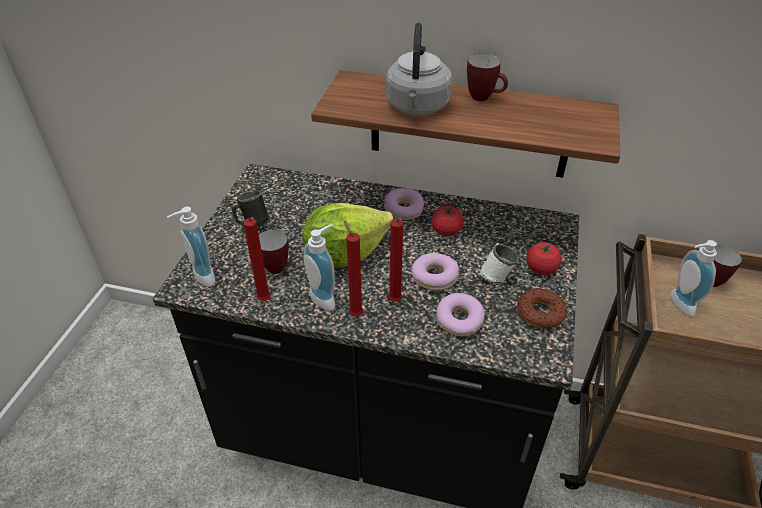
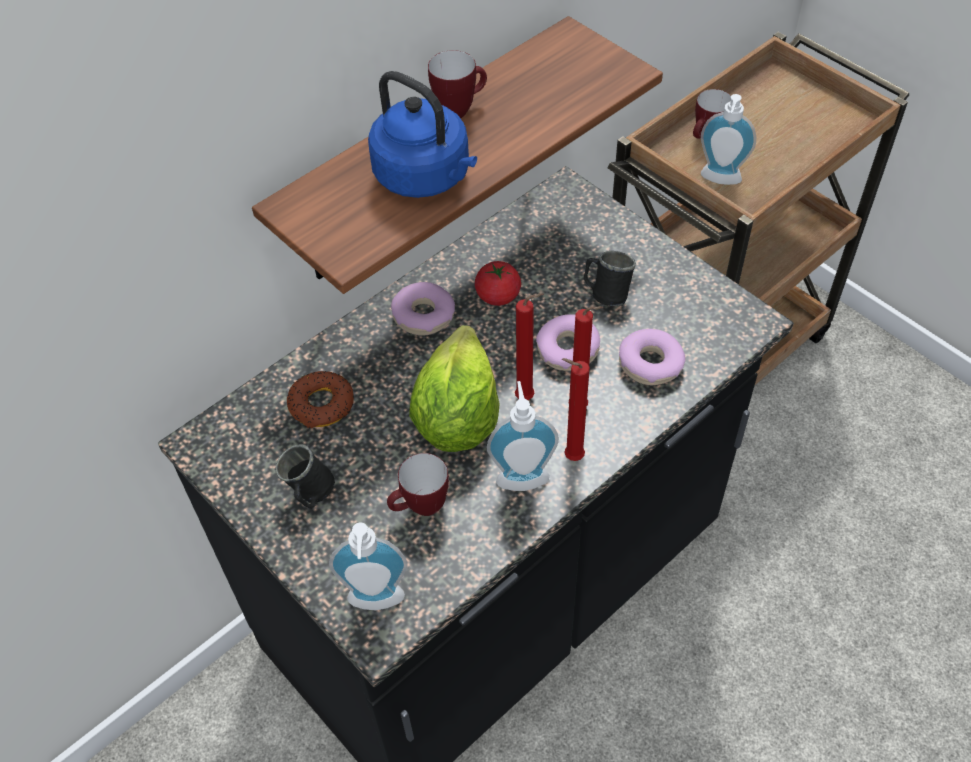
camera: 55 degrees left, 10 degrees up
red candle [243,217,271,301] -> red candle moved to [515,293,543,400]
grey kettle [386,22,452,115] -> blue kettle [368,71,477,198]
white mug [480,243,519,285] -> black mug [584,251,636,306]
donut [517,288,568,328] -> donut moved to [287,371,354,429]
tomato [526,241,562,275] -> none

